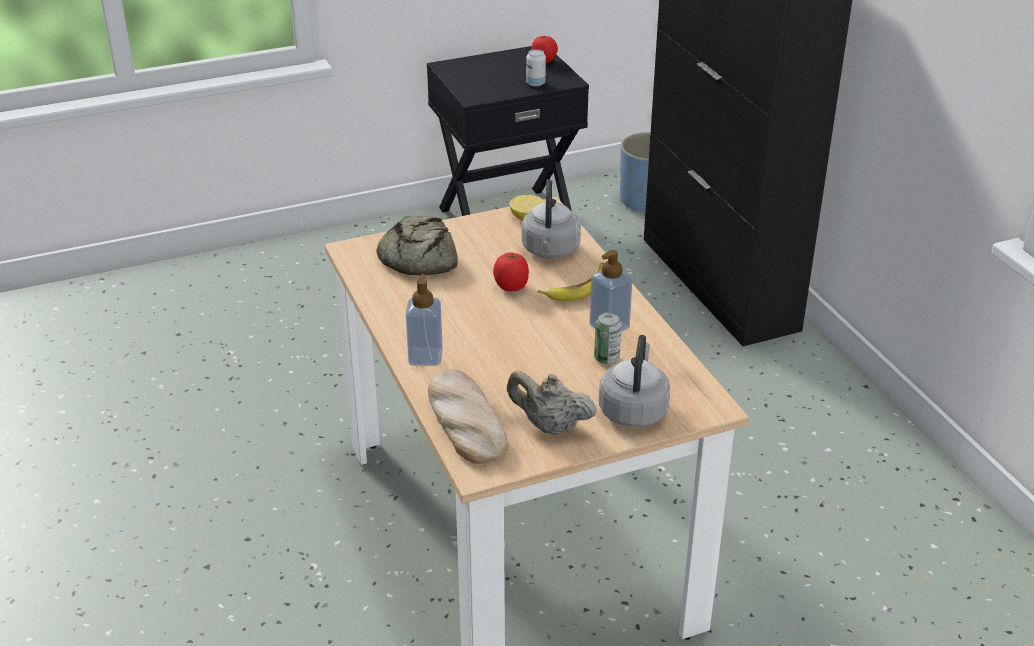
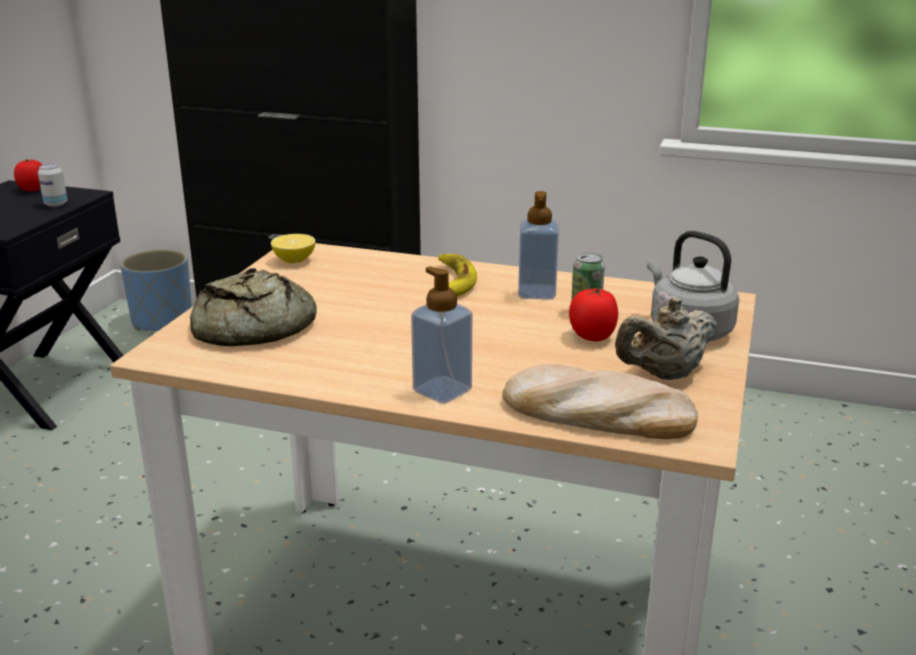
camera: 50 degrees left, 10 degrees down
tomato [493,253,529,291] -> tomato moved to [569,288,618,341]
grey kettle [522,179,581,258] -> none

